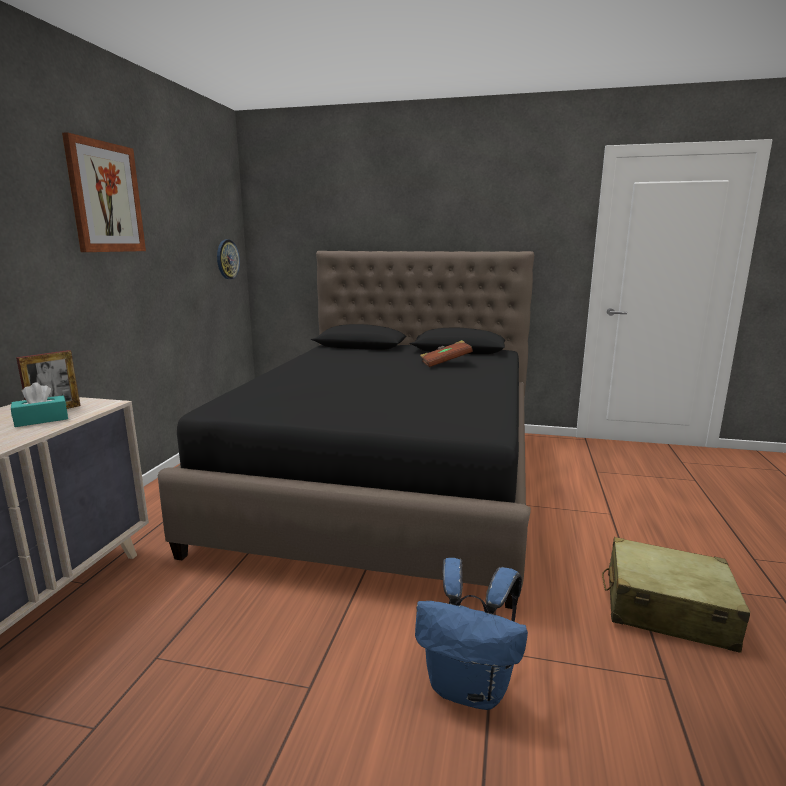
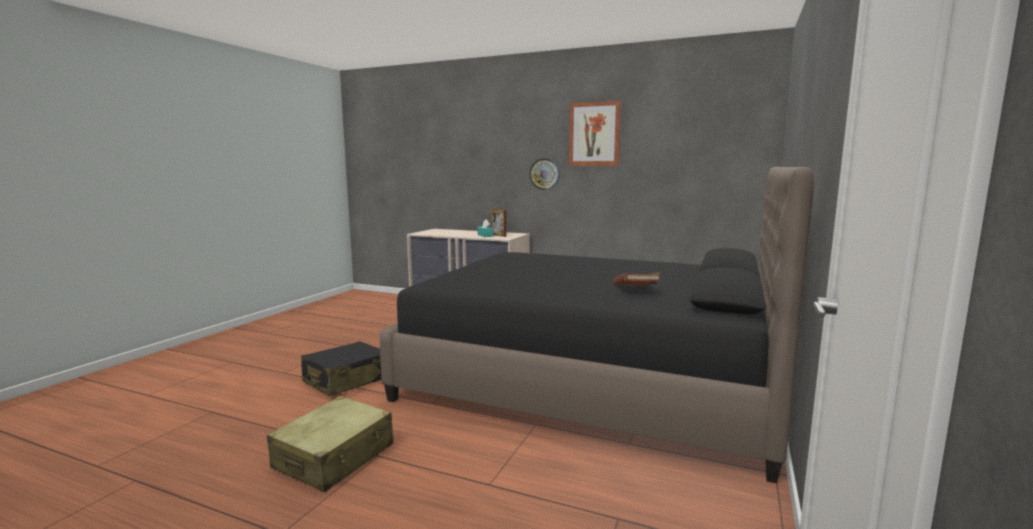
camera: 100 degrees right, 5 degrees down
wall clock [217,240,240,279] -> wall clock moved to [529,158,560,190]
blue backpack [415,558,528,710] -> black suitcase [301,341,381,396]

